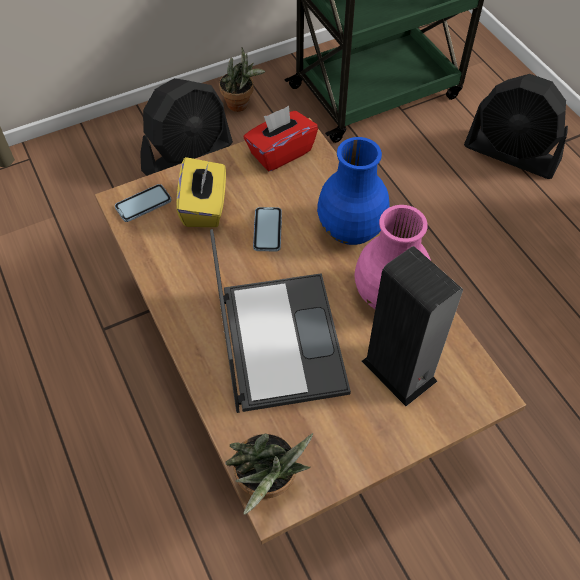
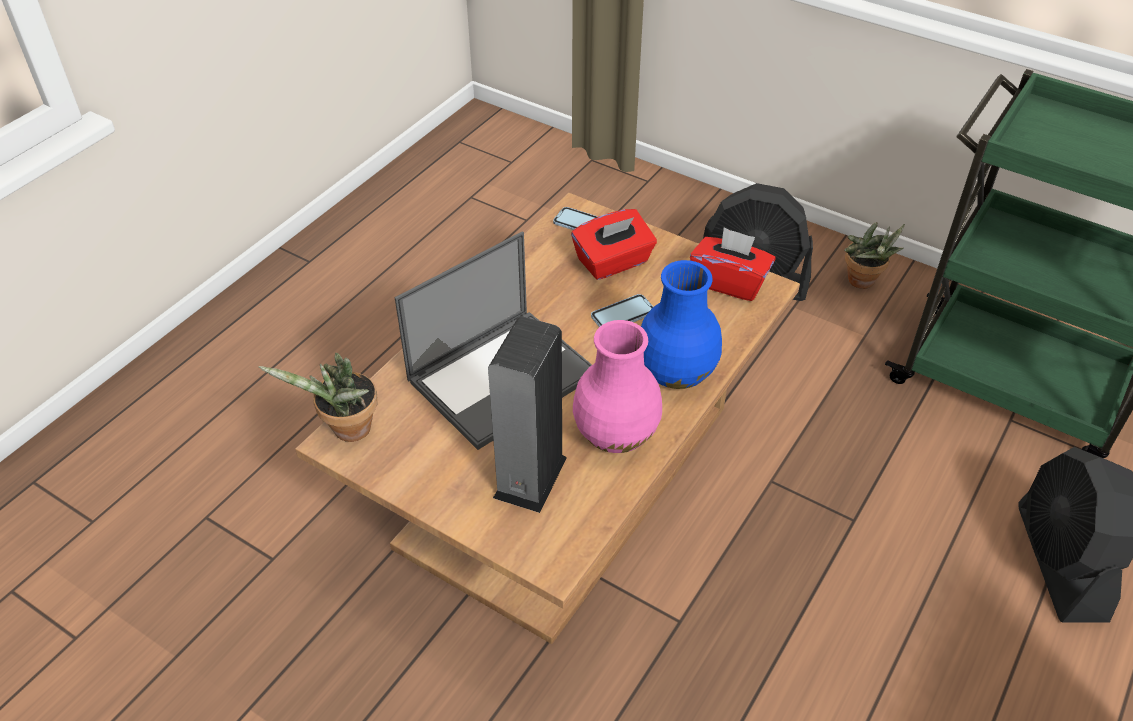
camera: 60 degrees right, 10 degrees down
yellow tissue box [176,157,226,227] -> red tissue box [571,209,657,280]

